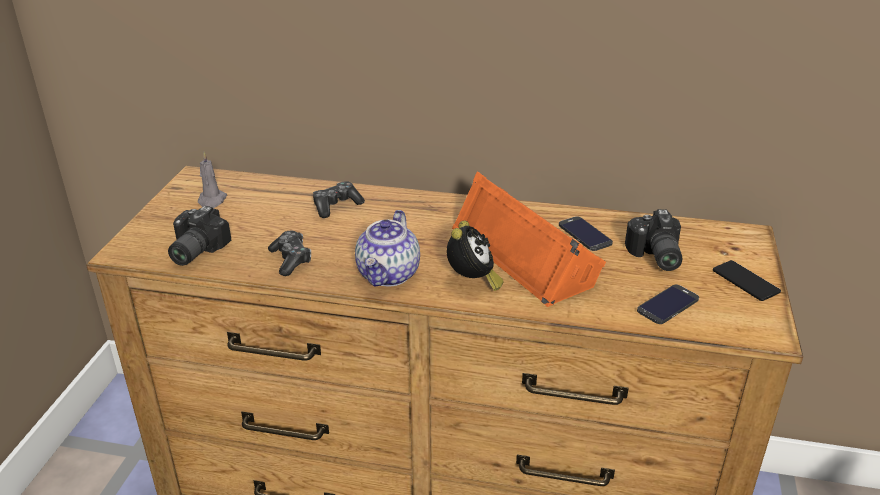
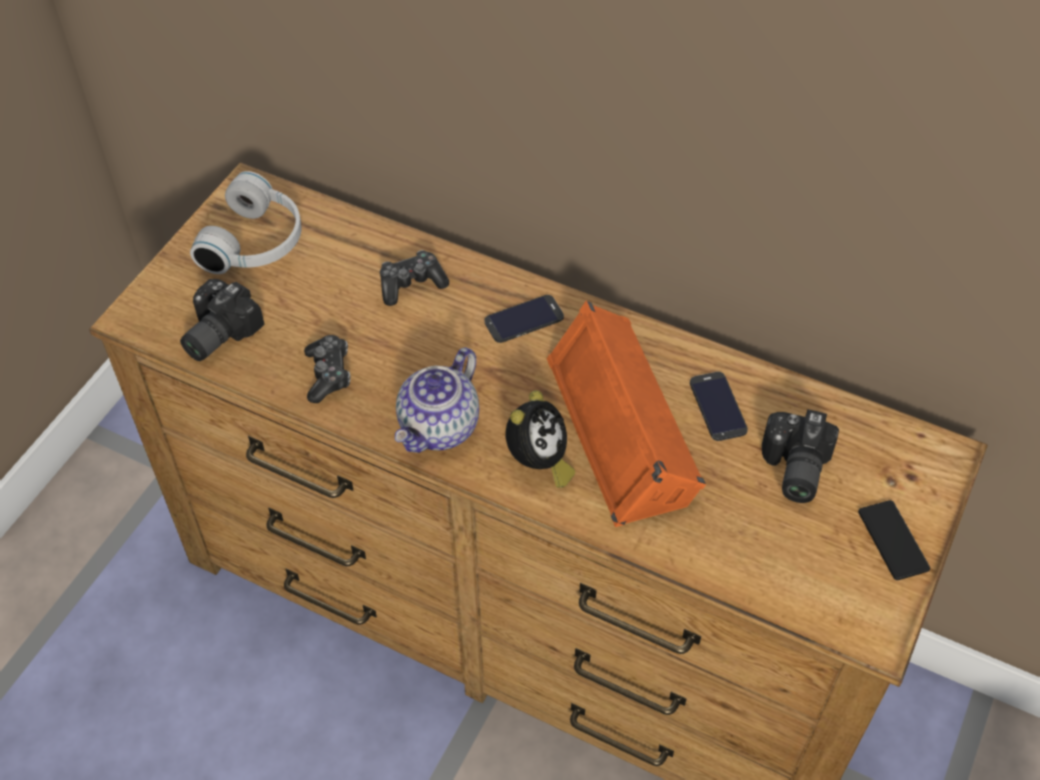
camera: 15 degrees right, 20 degrees up
grey candle [198,152,227,208] -> white headphones [190,171,302,274]
phone [637,285,699,324] -> phone moved to [485,295,564,343]

